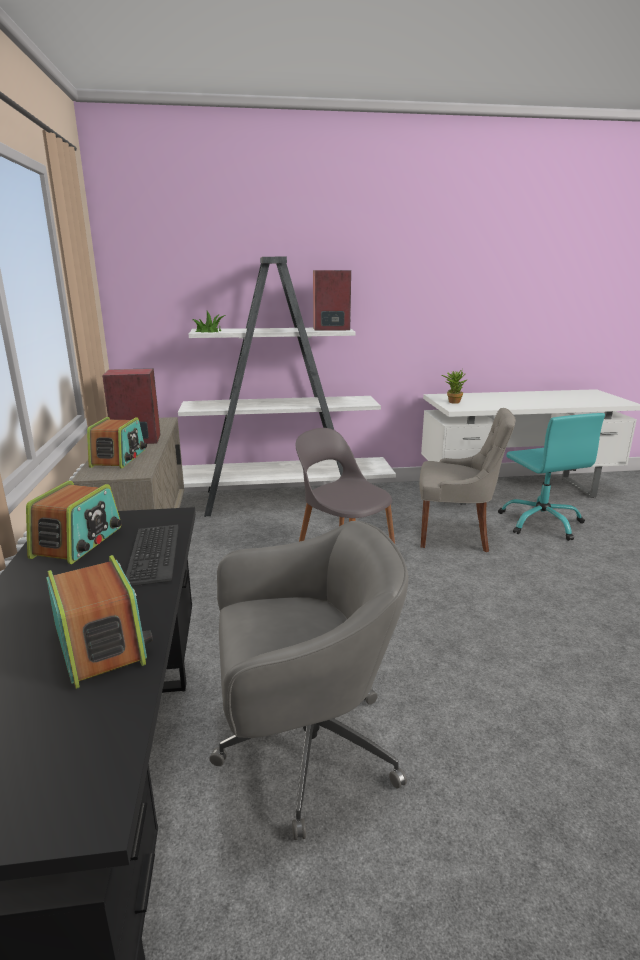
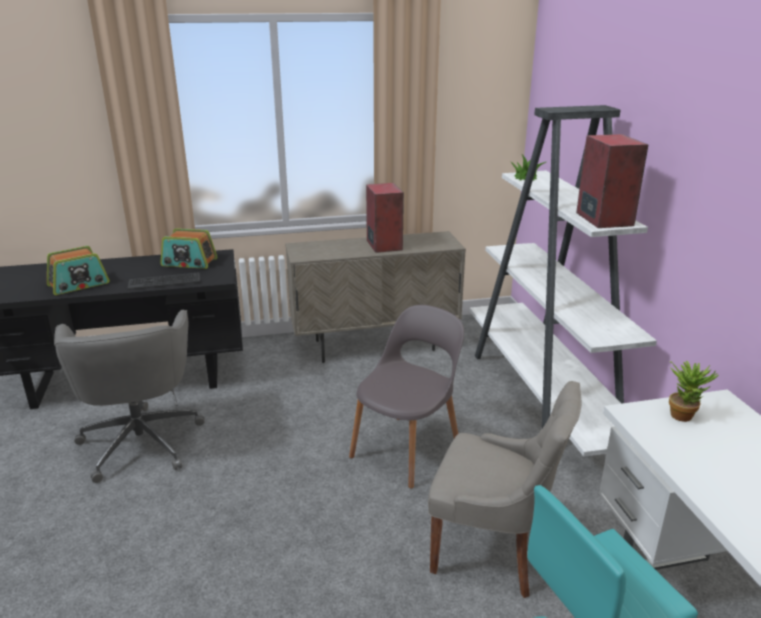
camera: 85 degrees right, 5 degrees up
radio [87,417,147,468] -> none
grey chair [419,408,516,552] -> grey chair turned 75 degrees counterclockwise [428,381,582,598]

